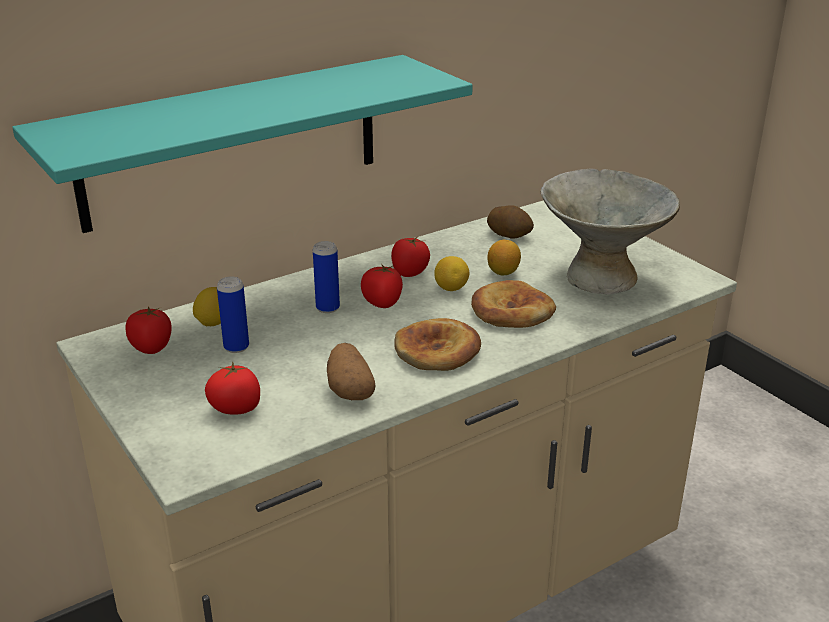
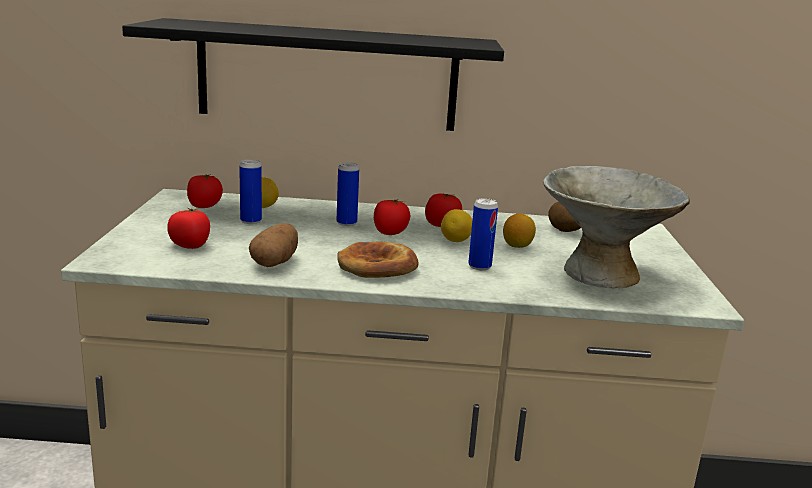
camera: 35 degrees right, 10 degrees down
turquoise shelf [12,55,473,233] -> black shelf [122,18,504,131]
bread [471,280,556,328] -> can [468,198,498,270]

